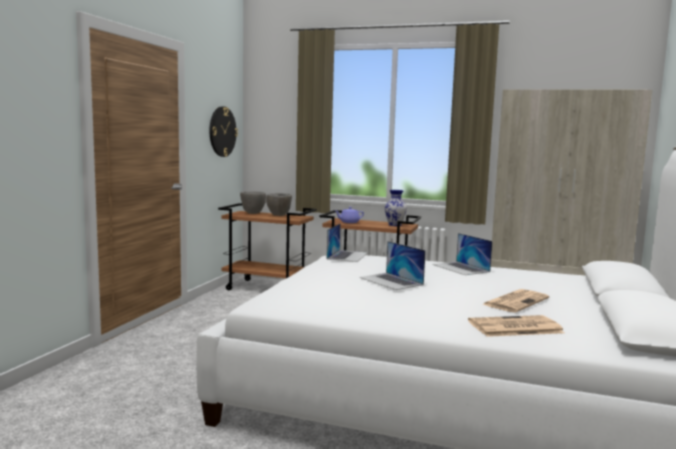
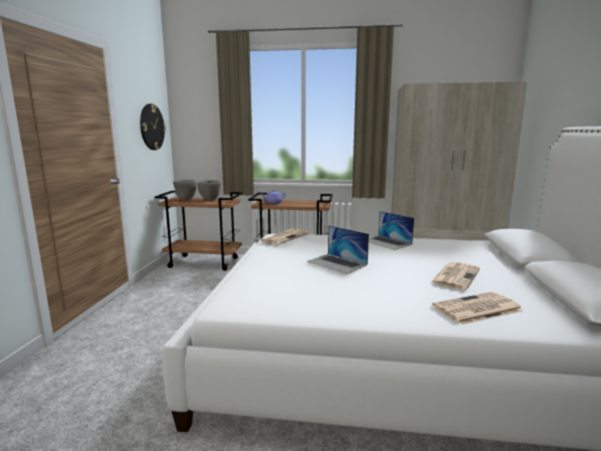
camera: 10 degrees left, 5 degrees up
laptop [327,223,367,262] -> newspaper [261,229,309,245]
vase [385,190,407,226] -> none

